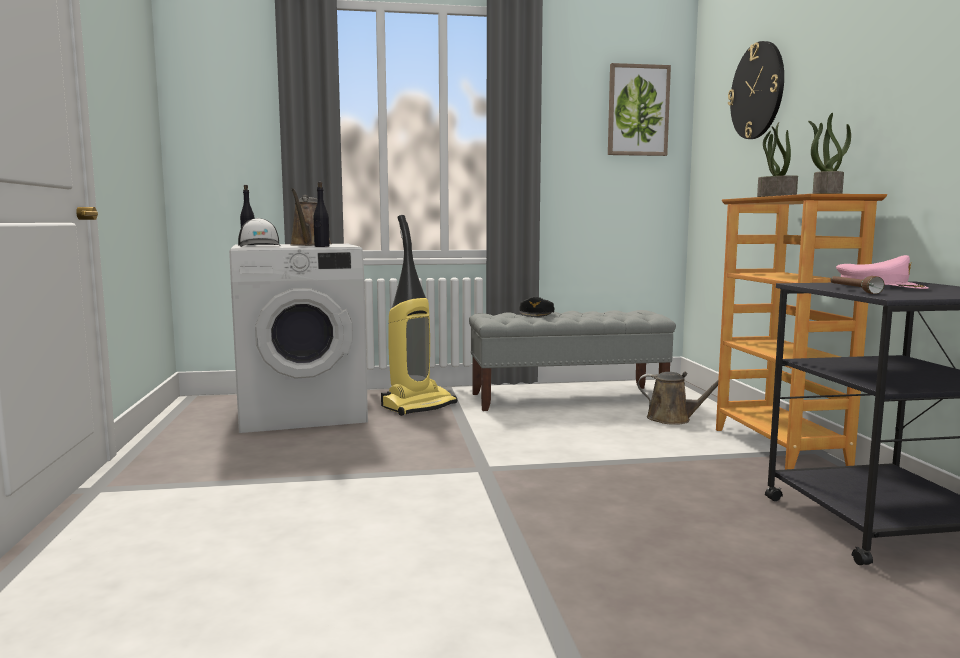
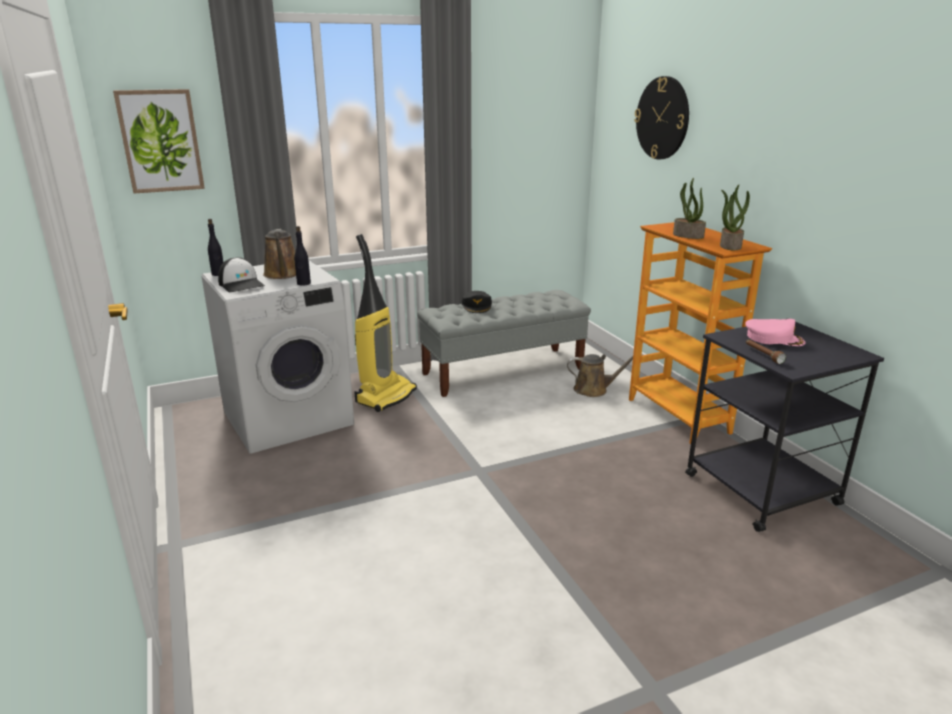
camera: 15 degrees left, 15 degrees up
picture [608,63,671,156] -> picture moved to [113,89,205,194]

